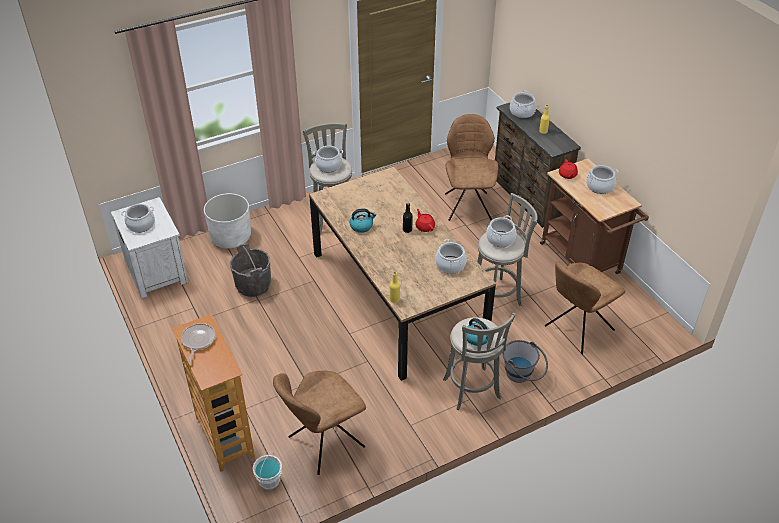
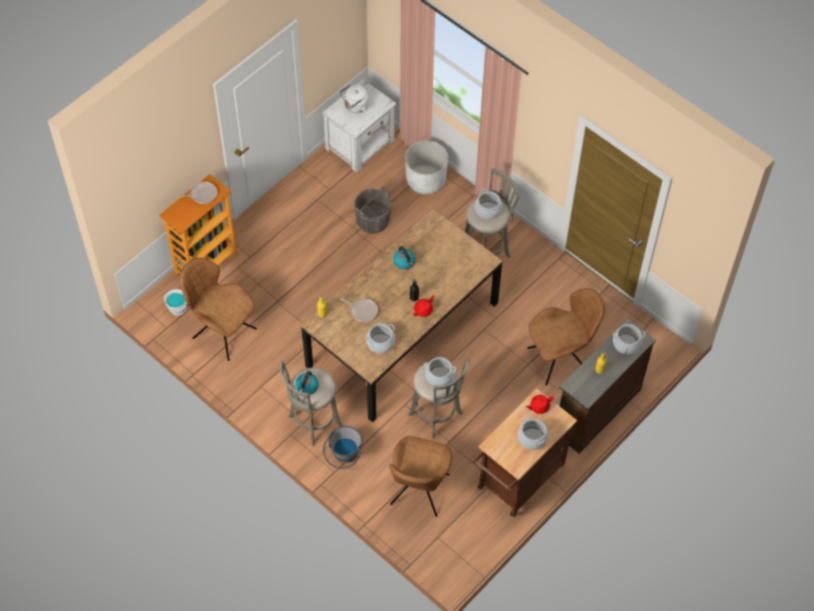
camera: 70 degrees right, 15 degrees up
cooking pot [121,204,155,233] -> white kettle [339,85,369,113]
brown chair [545,261,626,354] -> brown chair turned 105 degrees counterclockwise [389,436,452,517]
none -> frying pan [340,298,378,322]

